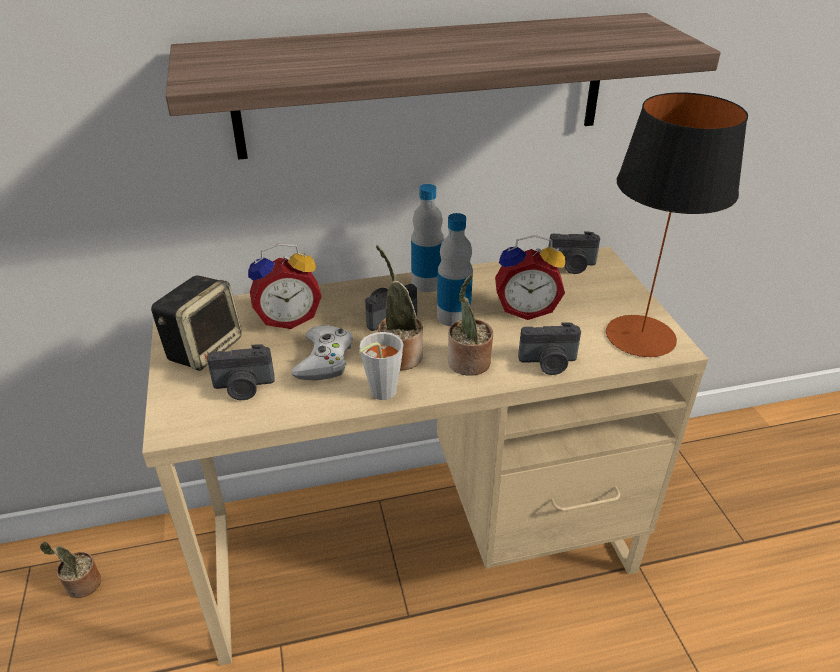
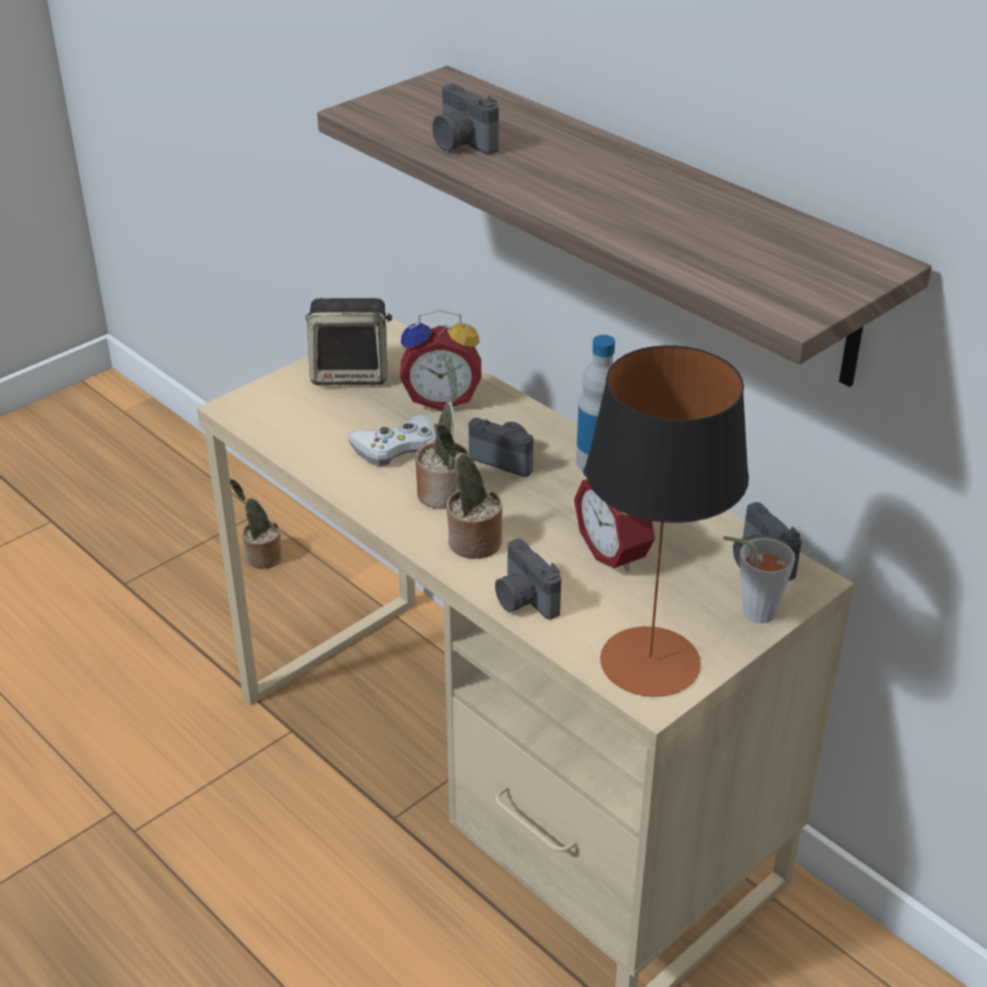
camera: 60 degrees right, 0 degrees up
camera [207,344,275,400] -> camera moved to [432,84,499,154]
alarm clock [248,243,322,329] -> alarm clock turned 45 degrees counterclockwise [400,309,481,411]
grey cup [358,332,403,400] -> grey cup moved to [723,536,795,623]
bottle [437,213,473,326] -> none

